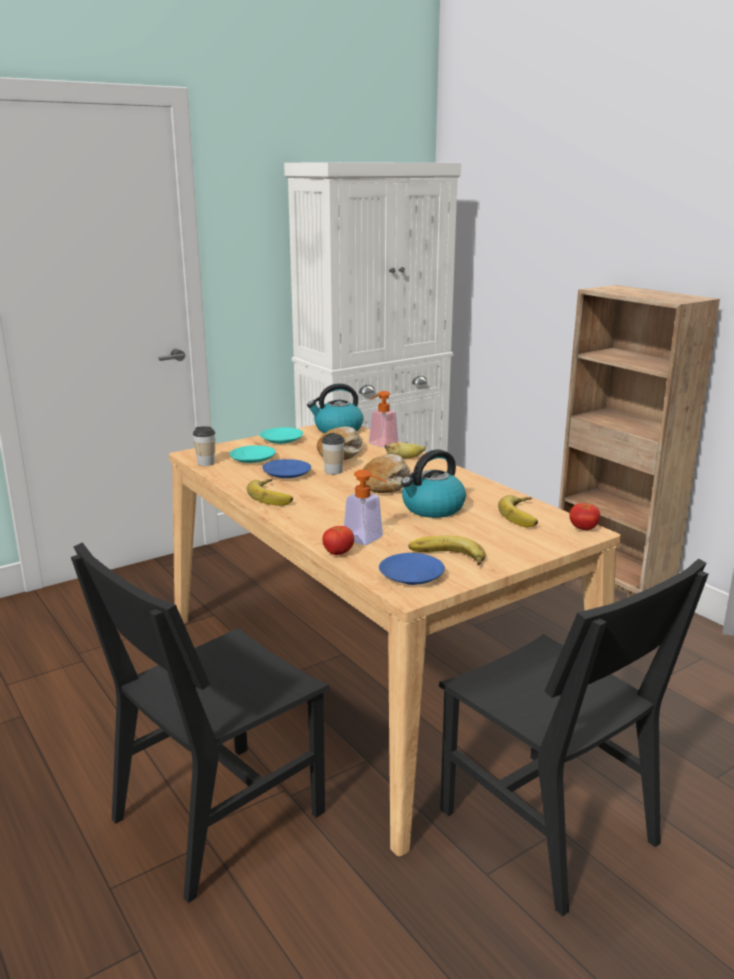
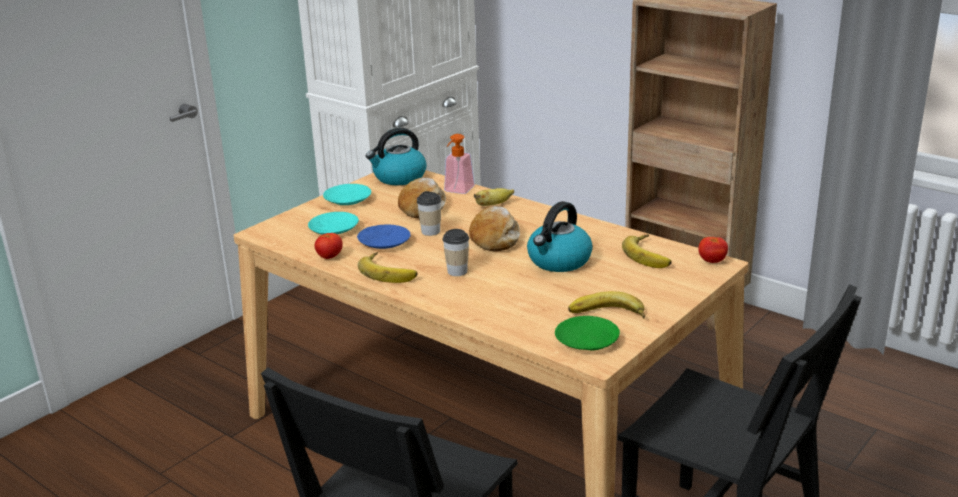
camera: 15 degrees left, 5 degrees up
cup [193,426,216,466] -> cup moved to [442,229,469,276]
tomato [322,526,354,555] -> tomato moved to [315,233,343,259]
soap dispenser [344,470,387,545] -> none
blue plate [379,553,445,585] -> green plate [555,316,620,350]

